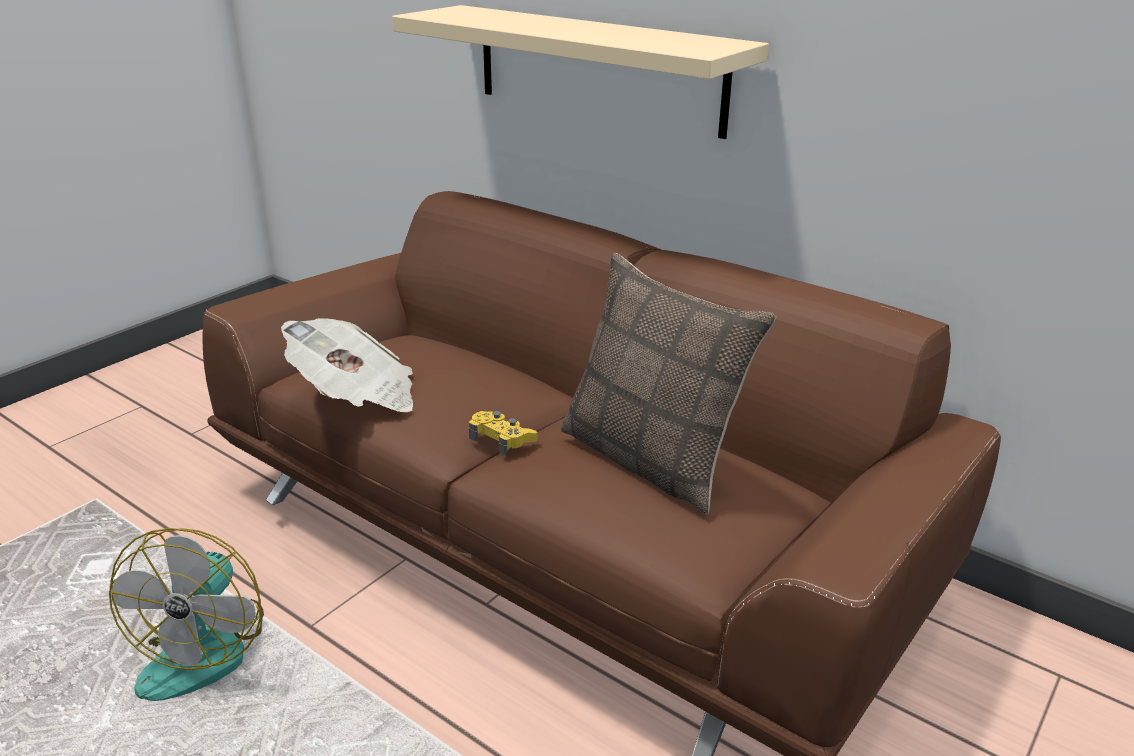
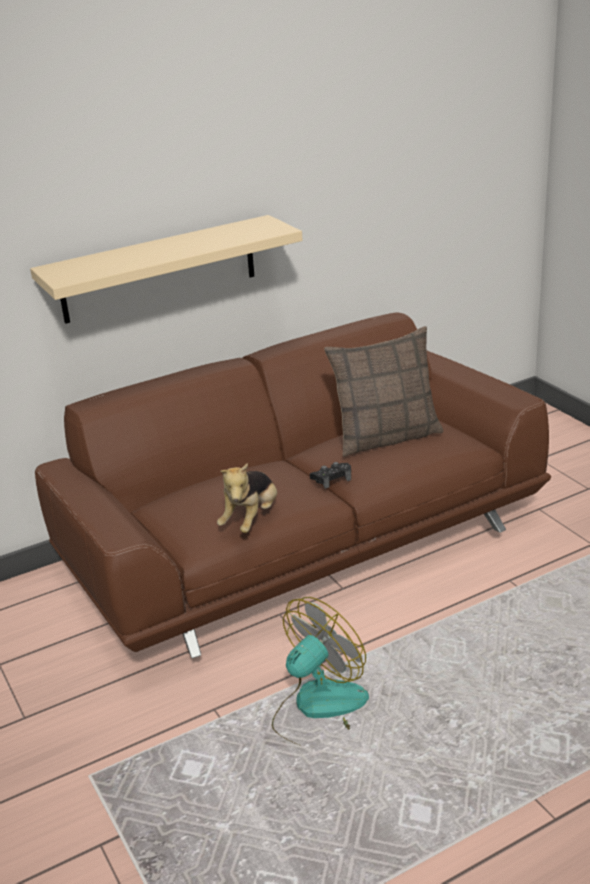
camera: 65 degrees left, 0 degrees up
fan [109,528,264,701] -> fan turned 75 degrees counterclockwise [272,597,369,747]
newspaper [281,318,413,412] -> plush toy [217,463,277,533]
yellow game controller [469,411,538,456] -> black game controller [310,462,351,489]

